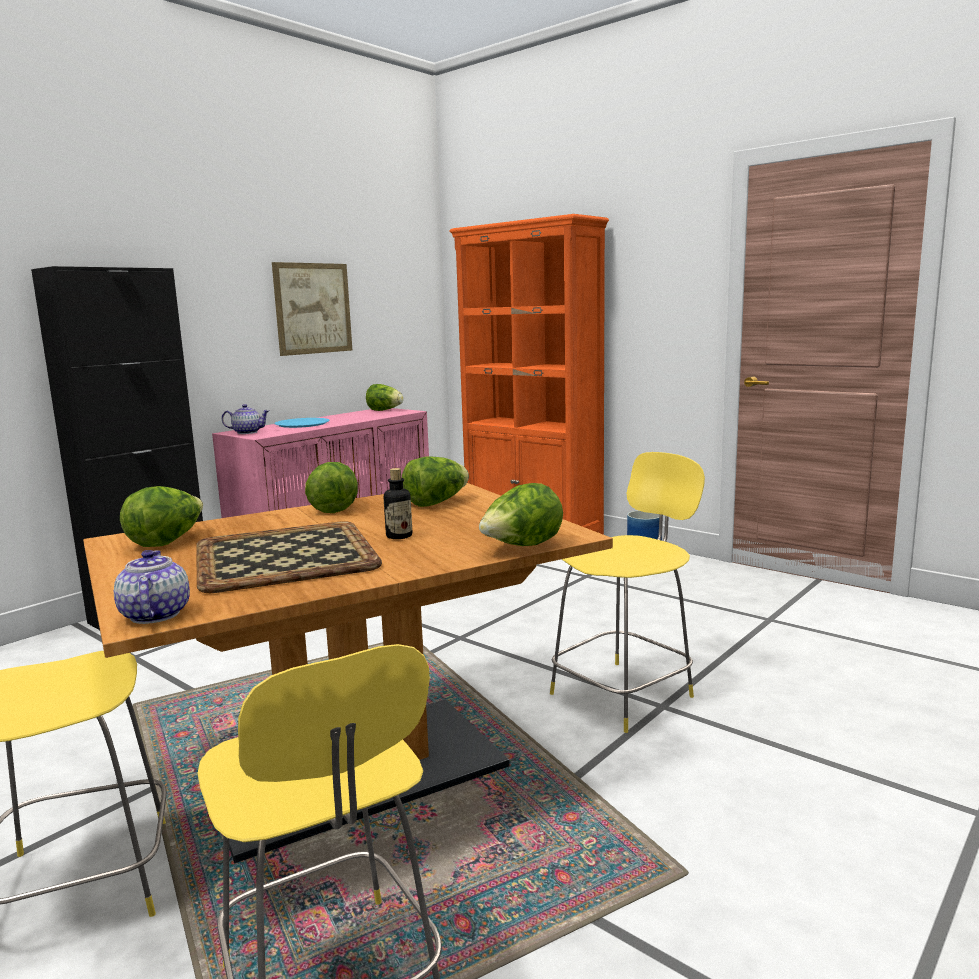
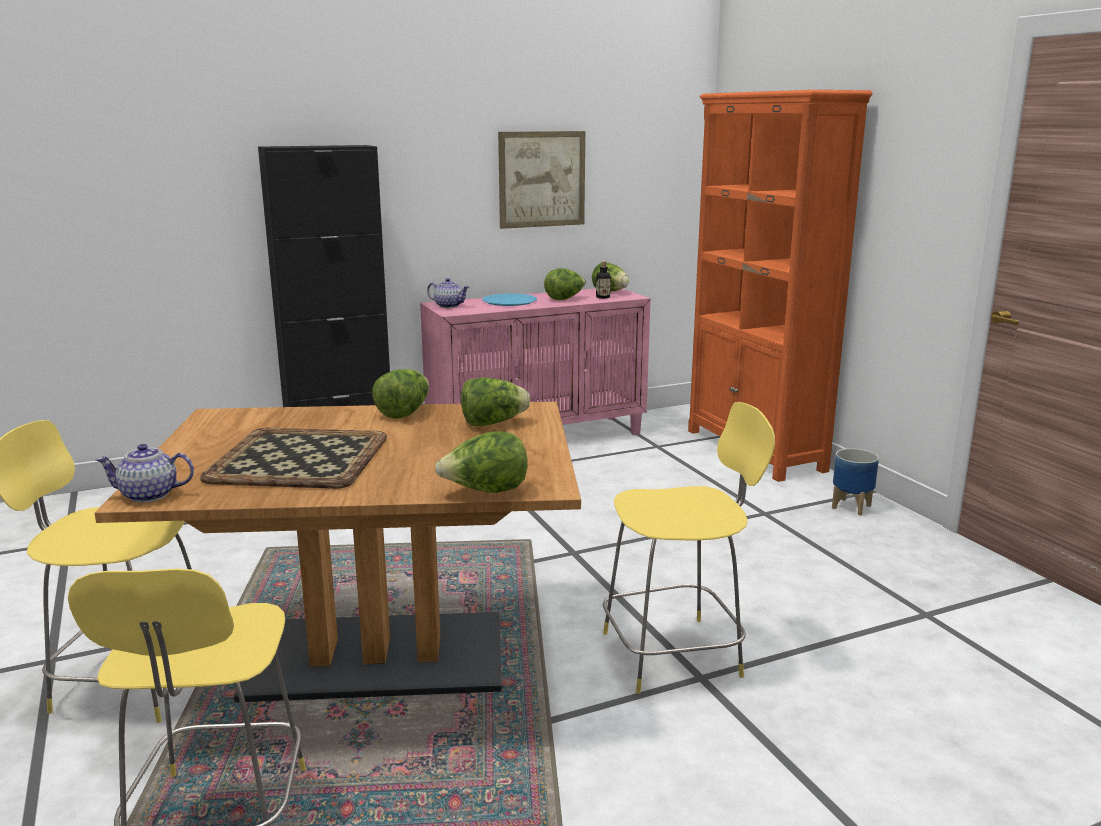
camera: 25 degrees right, 5 degrees up
teapot [114,550,190,624] -> teapot turned 105 degrees counterclockwise [95,444,194,503]
lettuce [120,486,203,547] -> lettuce moved to [544,268,586,300]
bottle [384,468,412,539] -> bottle moved to [596,261,611,299]

